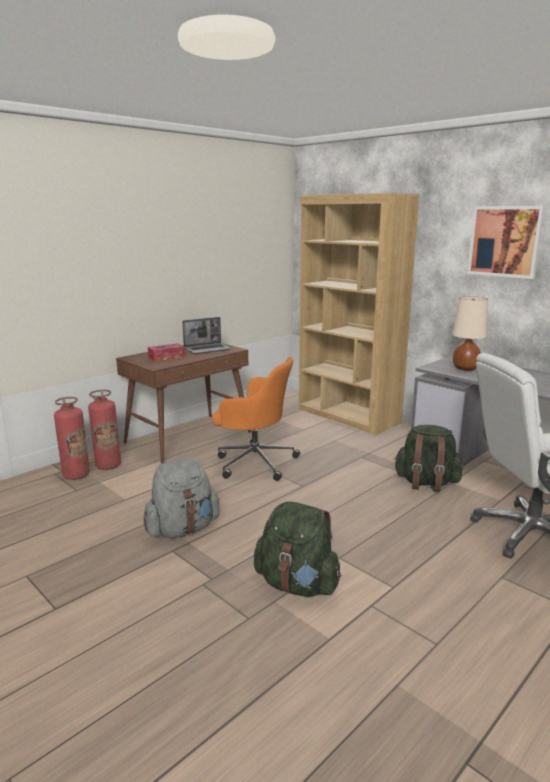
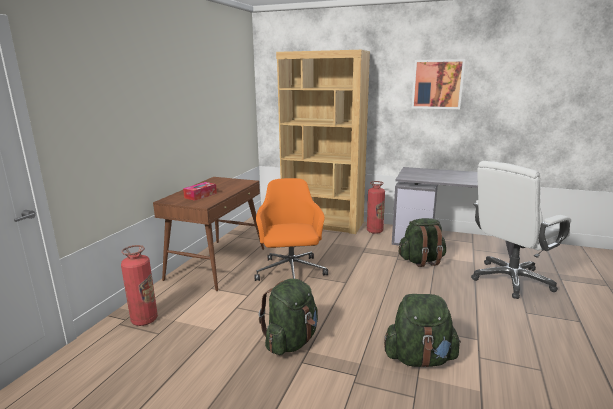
camera: 25 degrees left, 0 degrees up
fire extinguisher [88,390,121,470] -> fire extinguisher moved to [367,181,385,234]
grey backpack [143,458,220,538] -> green backpack [258,278,318,355]
laptop [182,317,232,354] -> none
orange office chair [212,357,300,481] -> orange office chair turned 90 degrees counterclockwise [255,178,328,281]
beige table lamp [452,296,488,371] -> none

